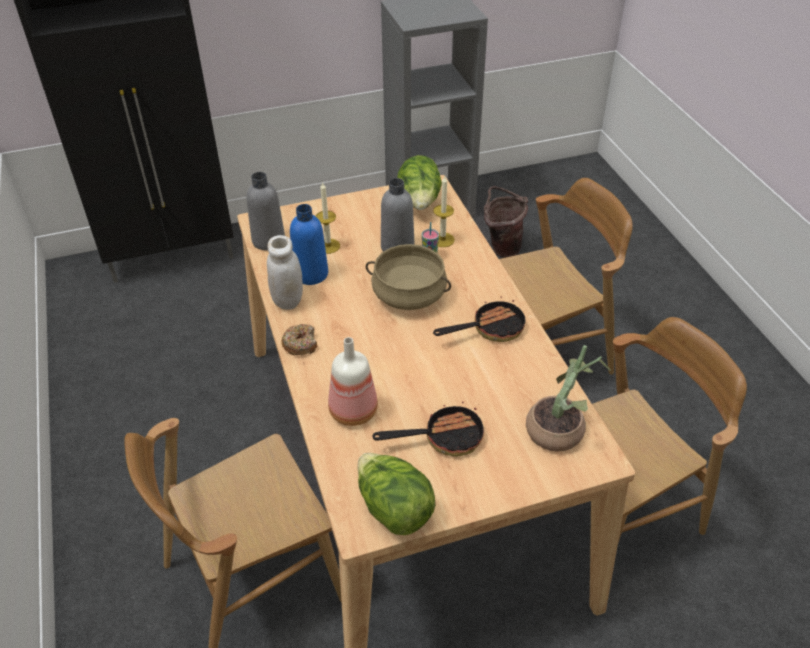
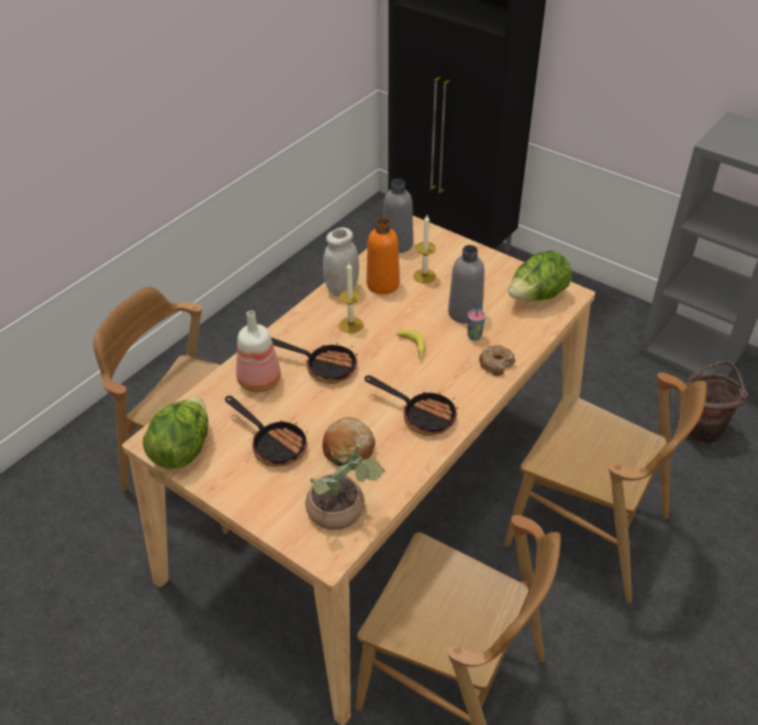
camera: 55 degrees right, 0 degrees up
donut [282,324,317,355] -> donut moved to [479,345,515,376]
blue bottle [290,204,328,285] -> orange bottle [367,218,399,294]
beige cooking pot [366,244,451,310] -> banana [396,329,425,359]
candle [433,176,454,247] -> candle moved to [339,263,363,333]
none -> frying pan [271,338,357,384]
none -> bread [323,417,375,466]

